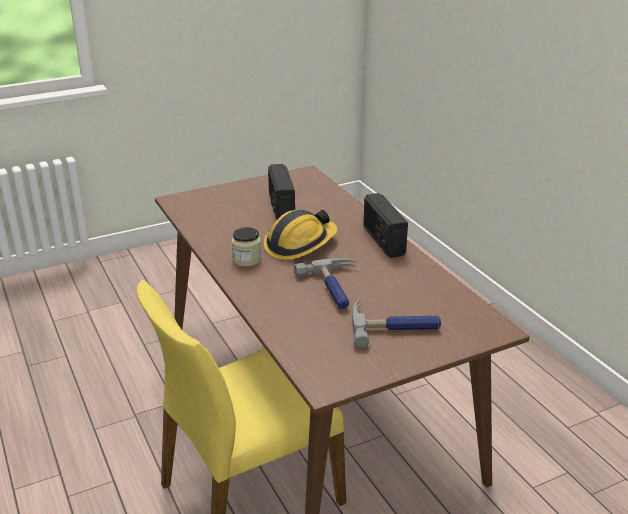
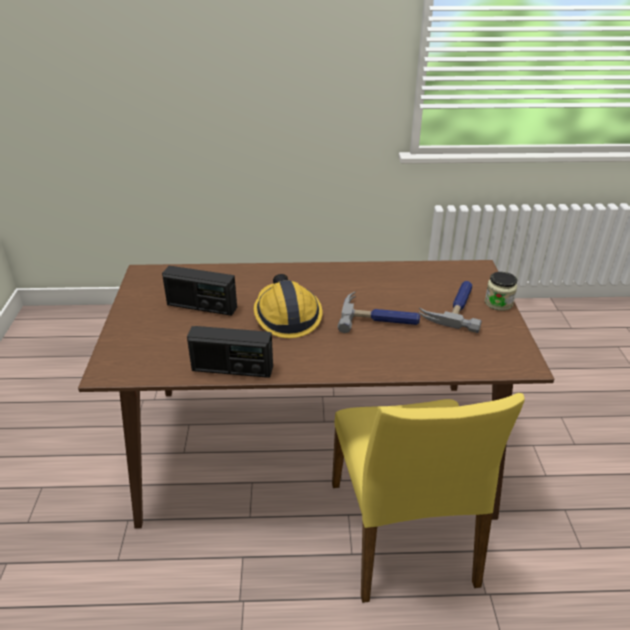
camera: 65 degrees left, 5 degrees up
jar [232,227,261,267] -> jar moved to [485,272,517,311]
radio [363,193,408,258] -> radio moved to [187,326,273,378]

